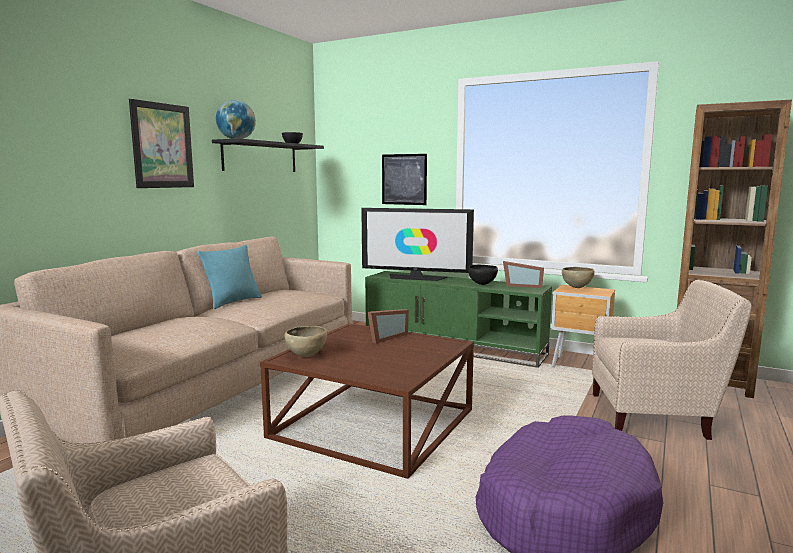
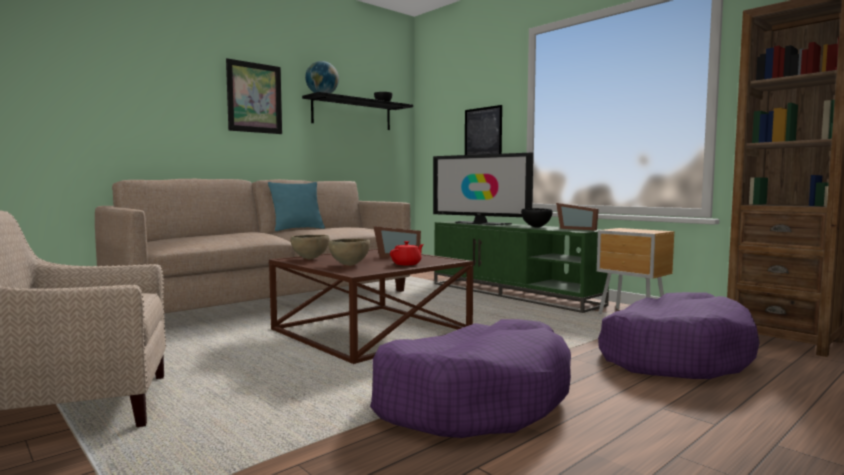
camera: 20 degrees right, 5 degrees down
brown bowl [562,267,595,288] -> brown bowl moved to [328,239,370,266]
beige armchair [592,280,752,440] -> purple dog bed [598,292,759,379]
none -> red teapot [390,241,424,265]

